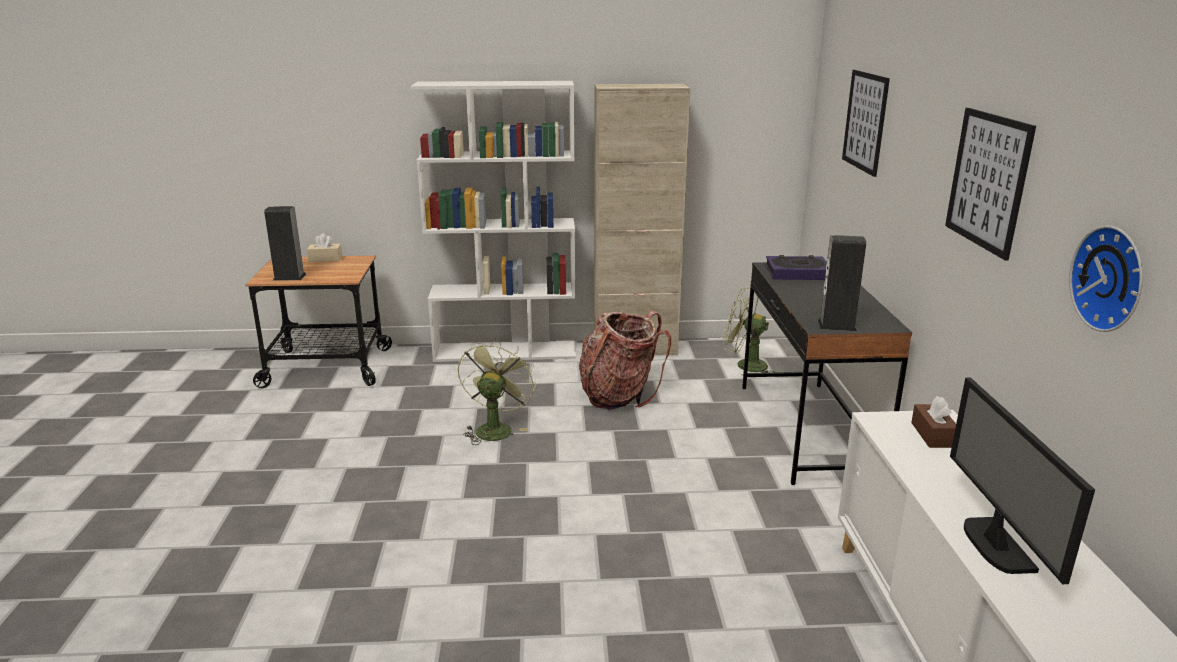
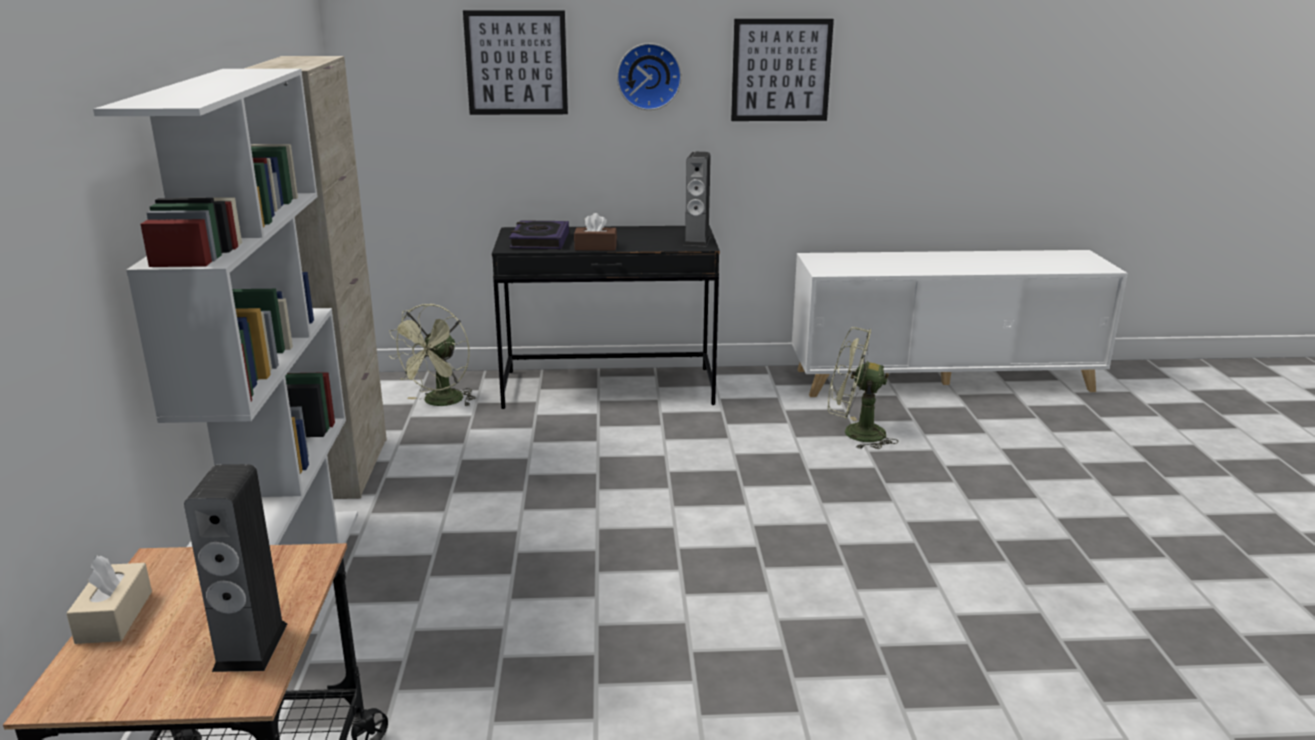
camera: 90 degrees left, 0 degrees up
green fan [458,338,536,445] -> green fan moved to [828,327,898,449]
backpack [579,311,671,410] -> none
brown tissue box [911,396,956,448] -> brown tissue box moved to [574,213,617,251]
monitor [950,377,1095,584] -> none
wall clock [1069,226,1143,332] -> wall clock moved to [617,43,682,110]

